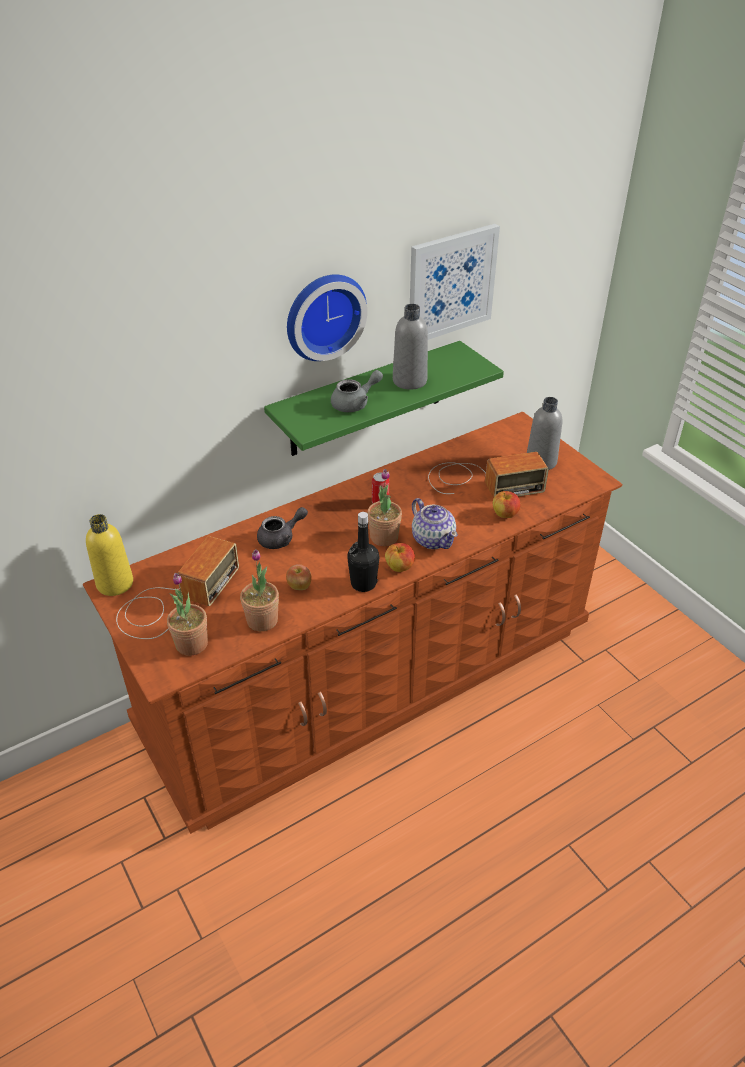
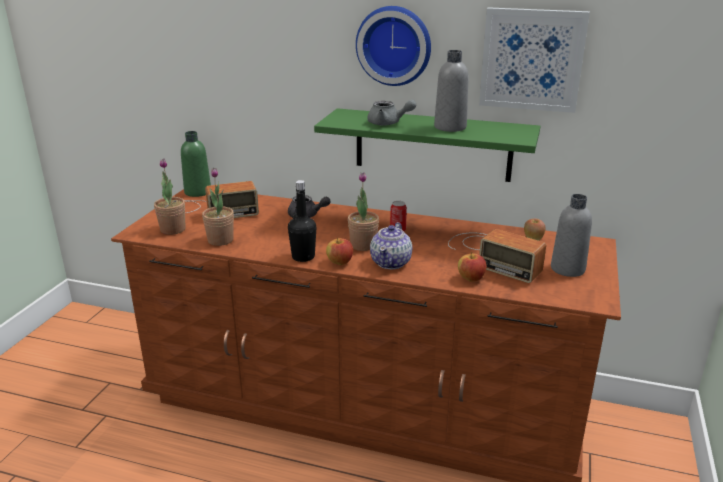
camera: 50 degrees right, 15 degrees down
yellow bottle [86,514,133,596] -> green bottle [181,131,211,197]
apple [286,564,312,590] -> apple moved to [524,218,546,241]

